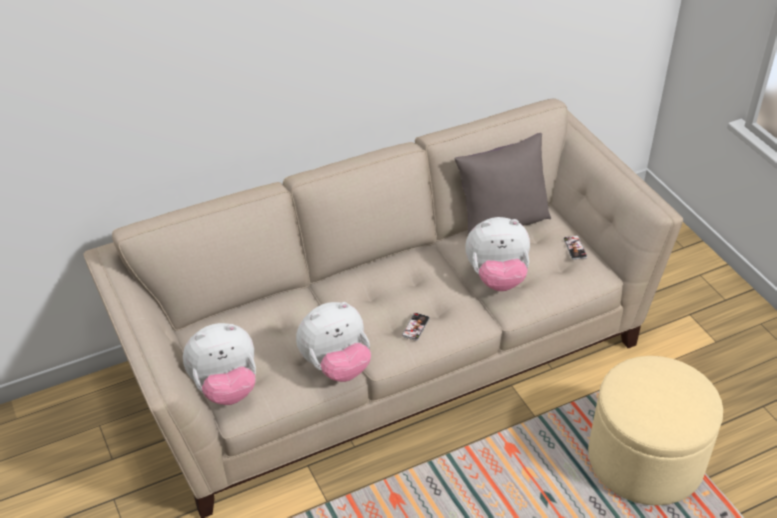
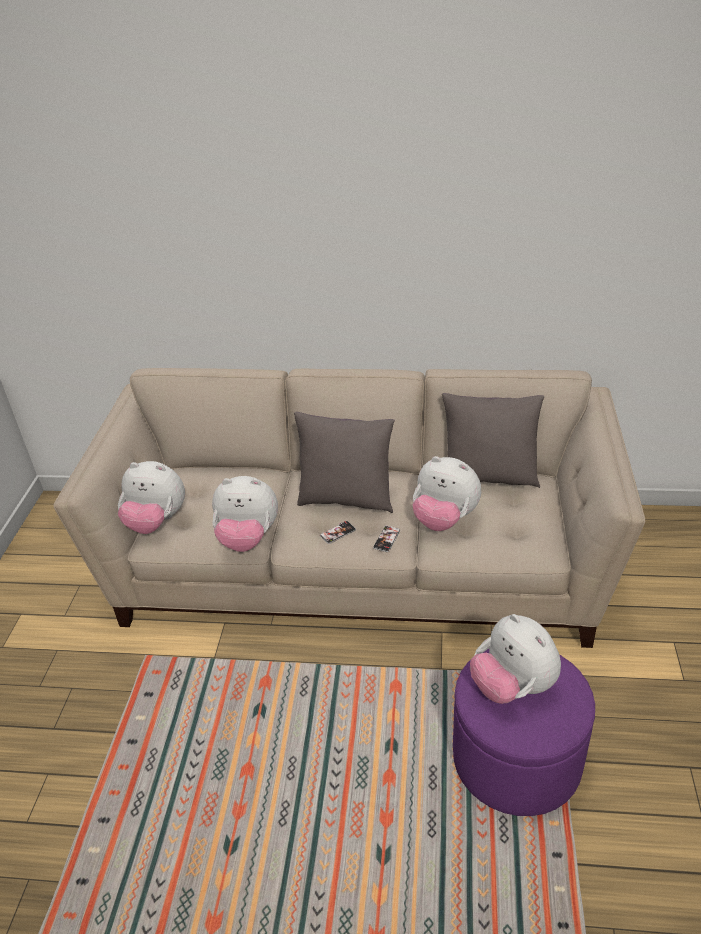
camera: 35 degrees right, 5 degrees down
phone [563,235,587,260] -> phone moved to [373,525,400,552]
beige ottoman [588,356,723,506] -> purple ottoman [453,649,595,816]
none -> grey pillow [294,412,395,513]
none -> plush toy [470,614,561,704]

